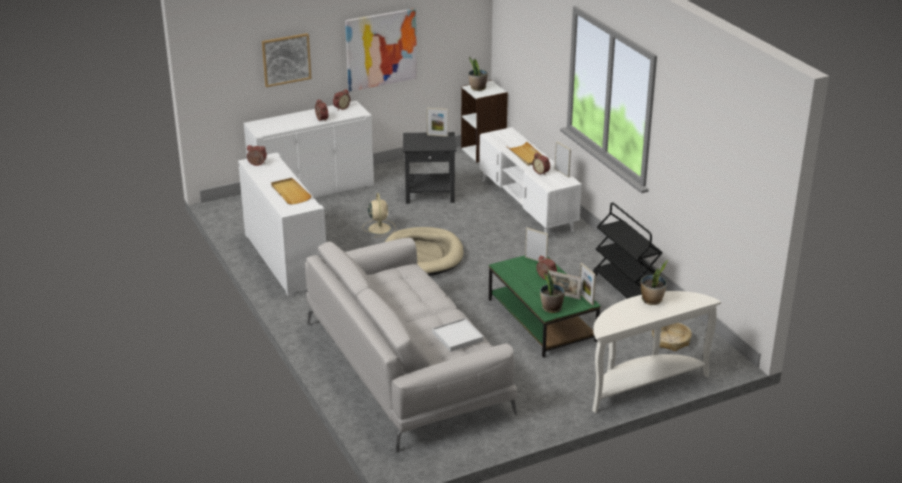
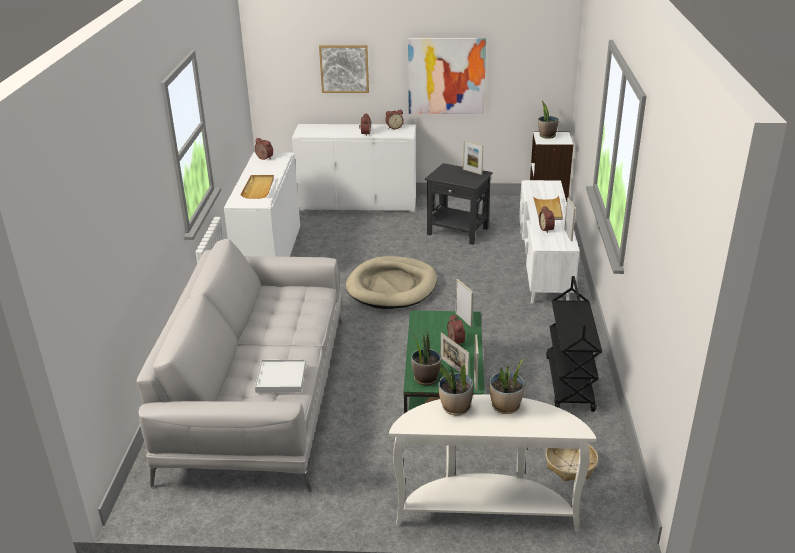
camera: 30 degrees right, 0 degrees up
beige fan [363,193,396,238] -> none
none -> potted plant [438,363,473,415]

